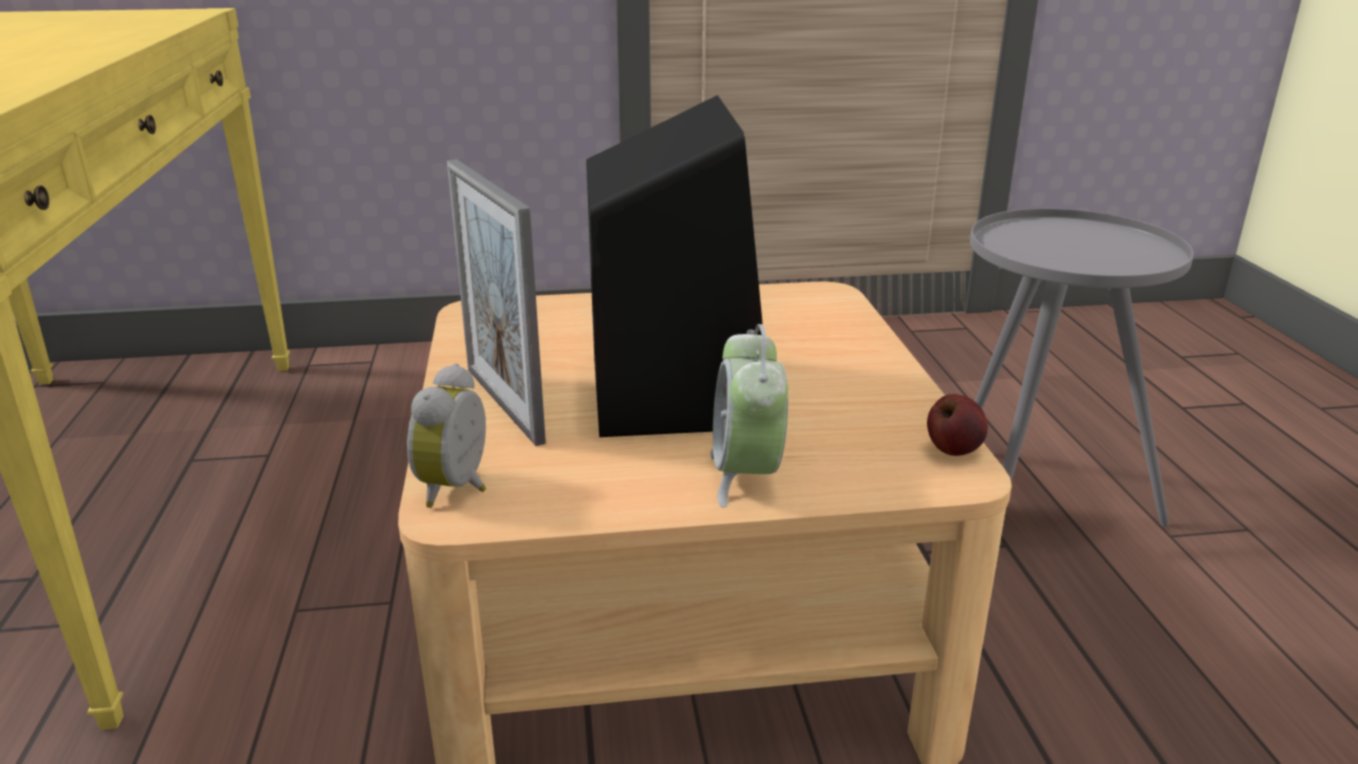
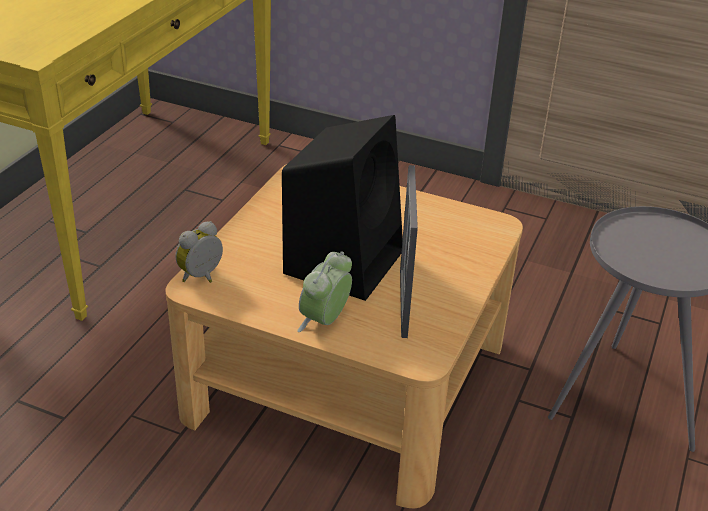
camera: 30 degrees right, 10 degrees up
picture frame [447,159,546,446] -> picture frame moved to [400,165,418,338]
apple [927,394,988,456] -> none

